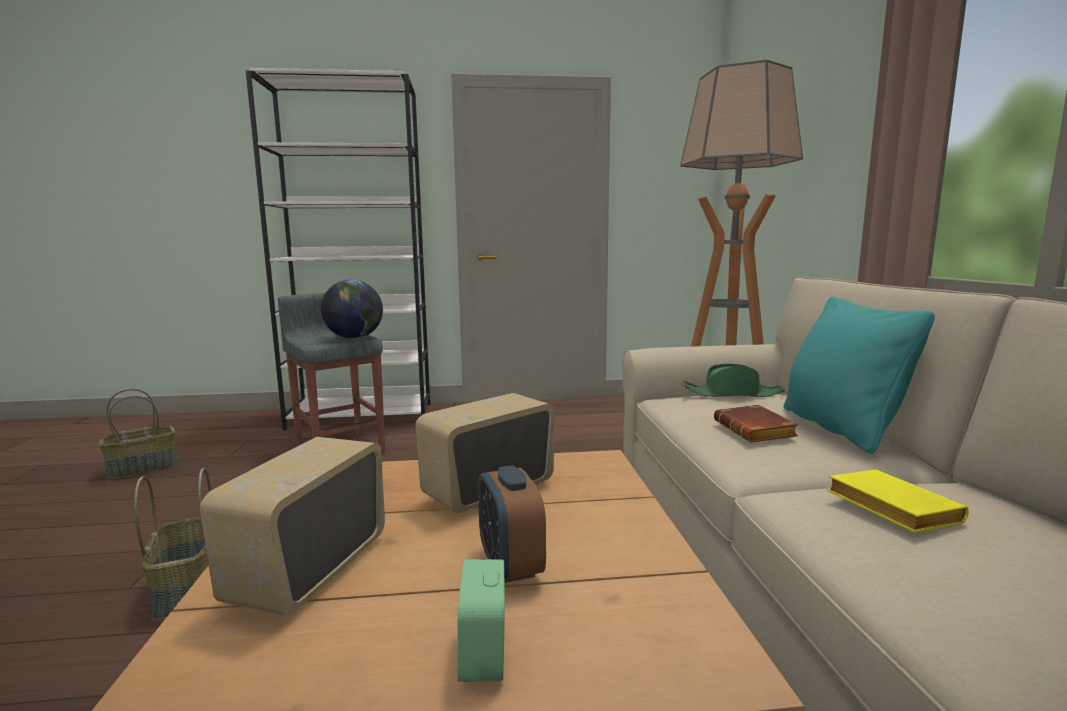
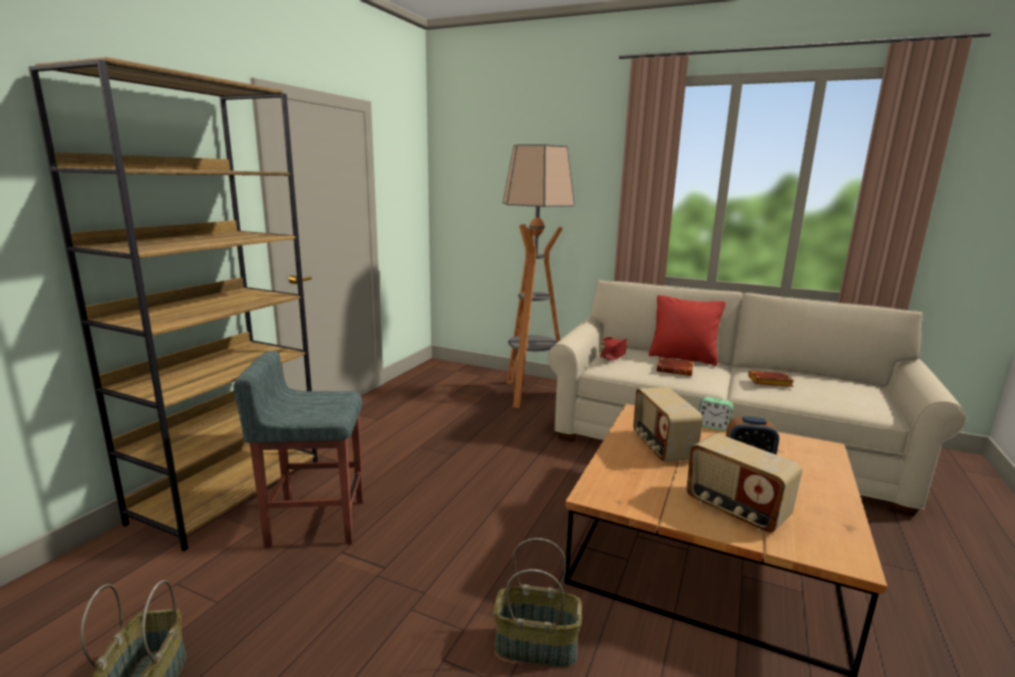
camera: 60 degrees left, 5 degrees up
white bookcase [246,68,430,430] -> brown bookcase [28,57,318,551]
globe [321,280,383,339] -> none
alarm clock [457,559,505,682] -> alarm clock moved to [699,397,733,431]
green hat [682,364,785,397] -> red hat [599,337,627,360]
turquoise pillow [784,297,935,454] -> red pillow [649,295,726,366]
yellow book [827,469,969,533] -> brown book [748,371,794,387]

